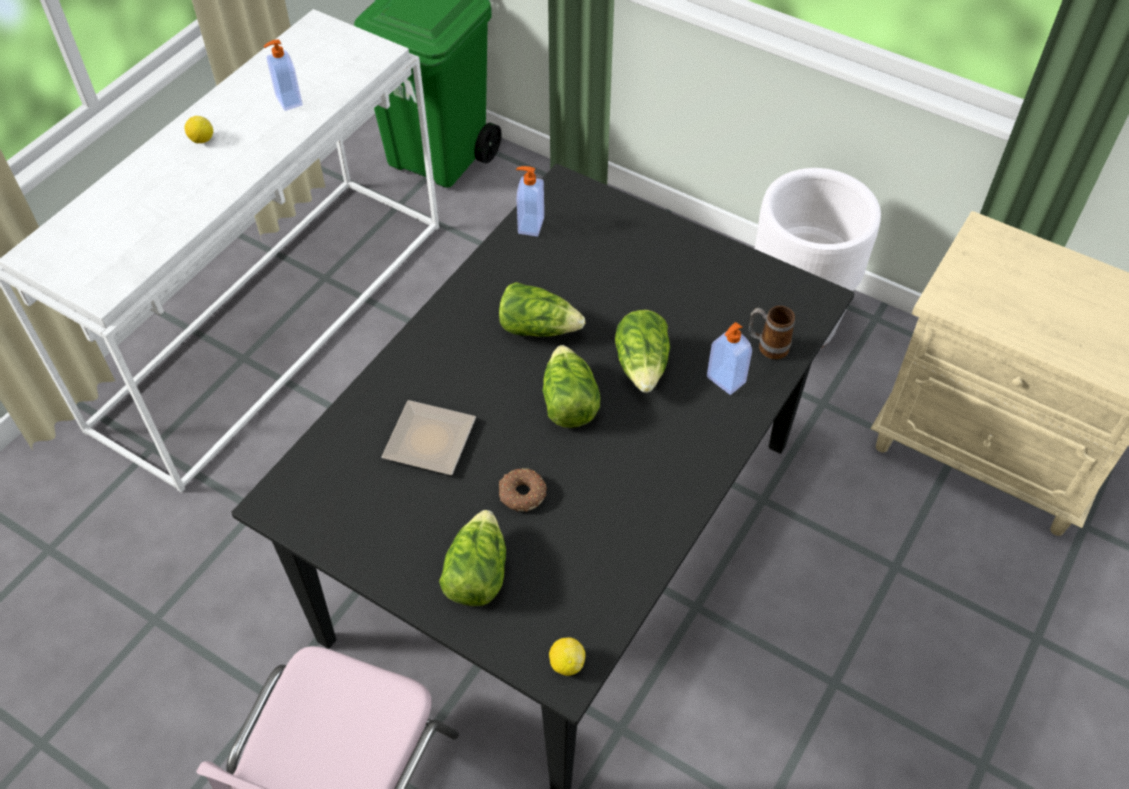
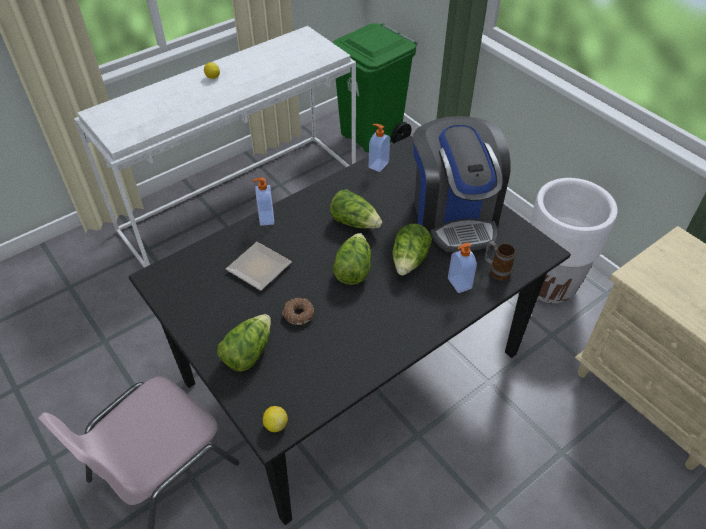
camera: 20 degrees right, 5 degrees down
soap dispenser [264,39,303,111] -> soap dispenser moved to [252,178,274,226]
none -> coffee machine [413,116,511,252]

